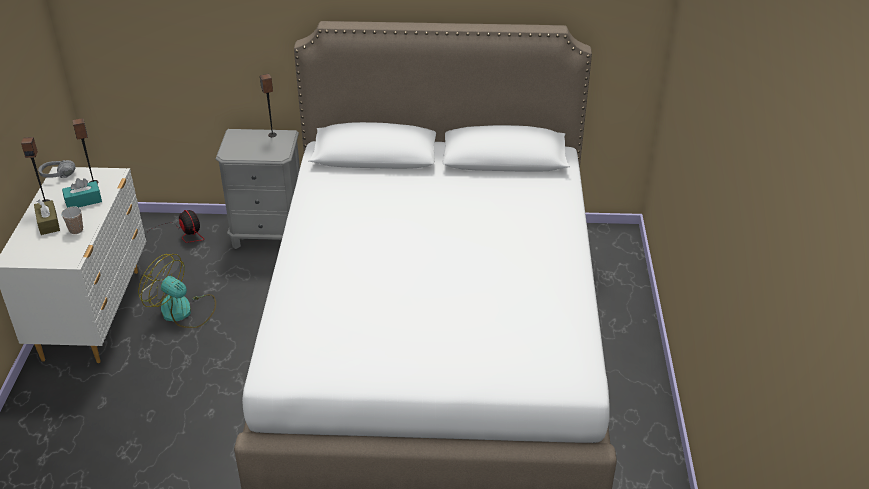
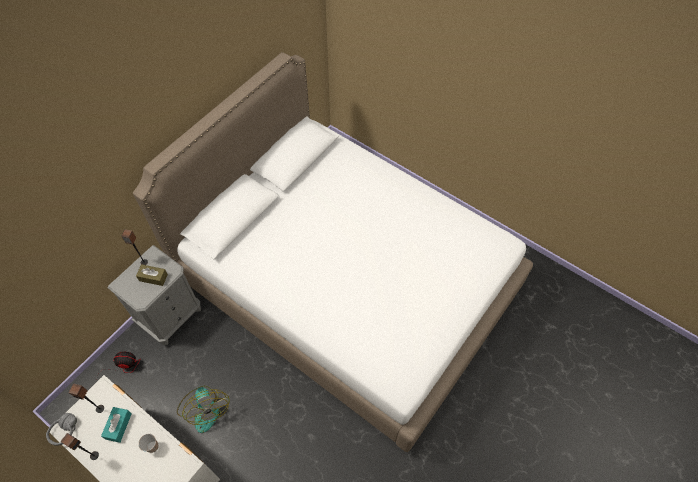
camera: 55 degrees left, 20 degrees up
brown tissue box [34,199,60,235] -> brown tissue box moved to [136,264,168,286]
fan [138,254,216,328] -> fan turned 90 degrees counterclockwise [177,386,230,433]

